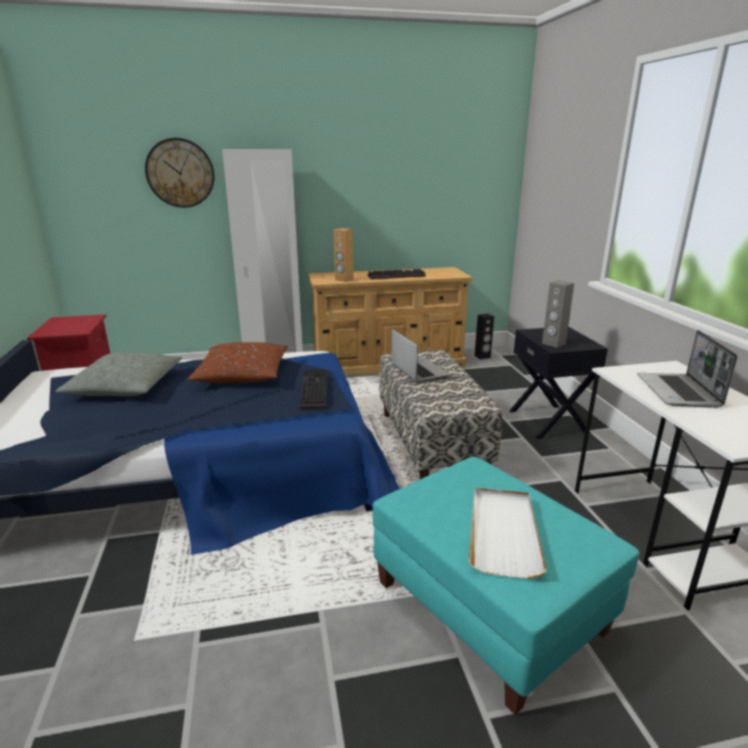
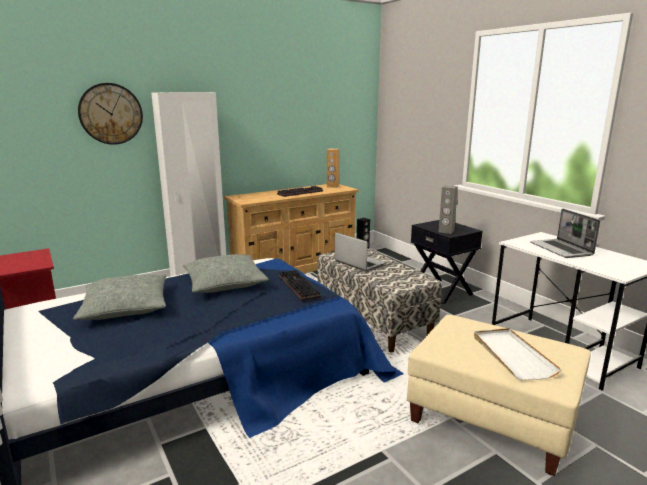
camera: 20 degrees left, 5 degrees down
brown pillow [188,342,288,383] -> grey pillow [183,254,269,293]
brown speaker [334,228,354,282] -> brown speaker moved to [327,149,339,188]
turquoise ottoman [373,457,640,715] -> beige ottoman [407,315,591,476]

